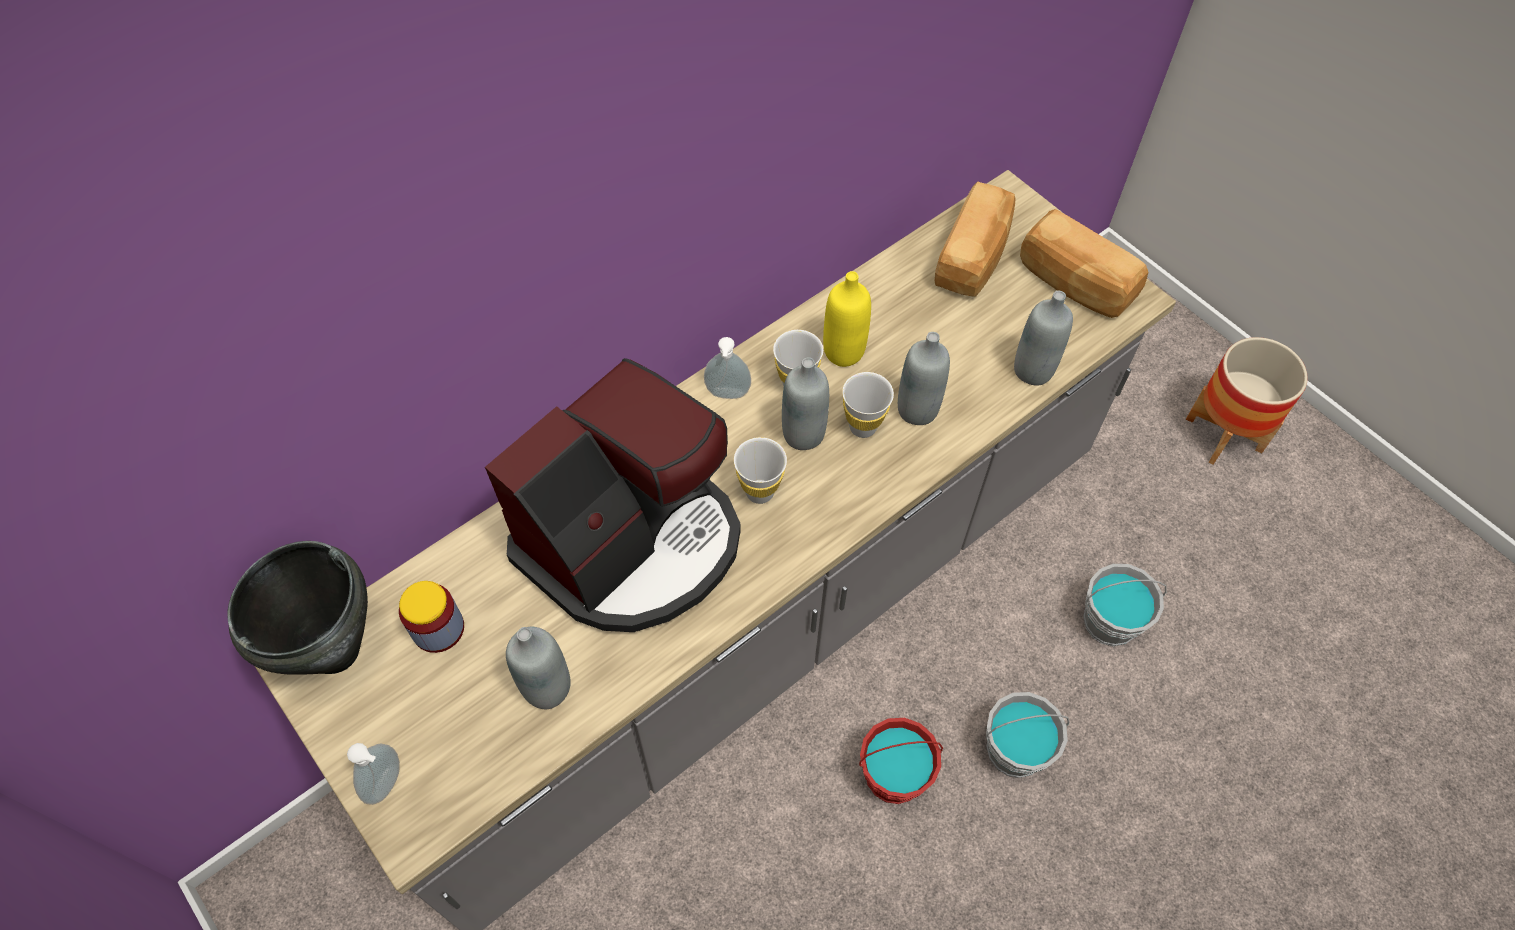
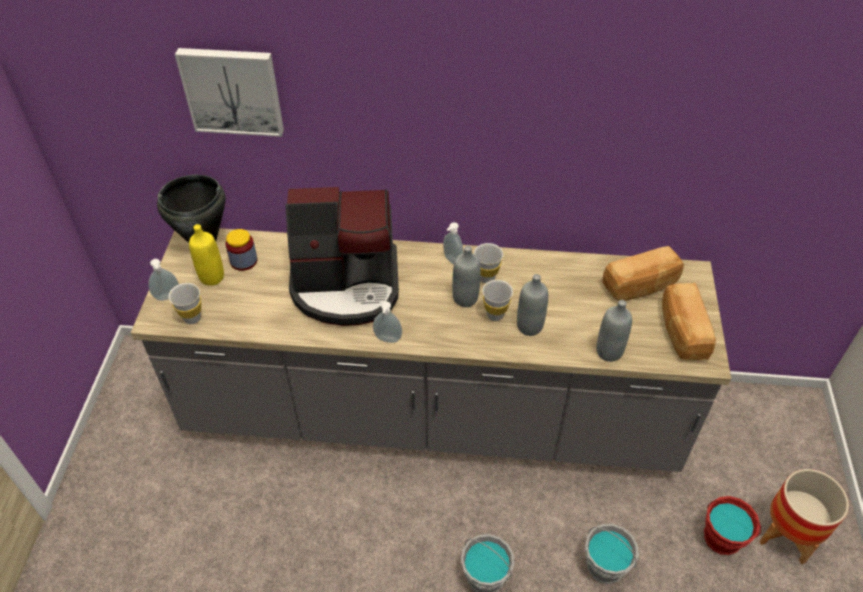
camera: 45 degrees right, 10 degrees down
grey bottle [506,627,571,709] -> none
white cup [734,437,787,504] -> white cup moved to [169,283,201,324]
yellow bottle [823,271,871,367] -> yellow bottle moved to [189,224,224,286]
red bucket [859,718,943,804] -> red bucket moved to [704,496,761,555]
none -> picture [175,48,284,137]
none -> soap dispenser [373,301,402,343]

